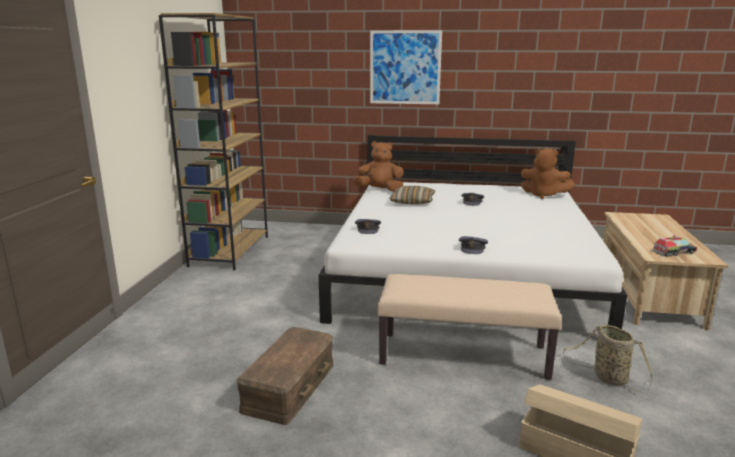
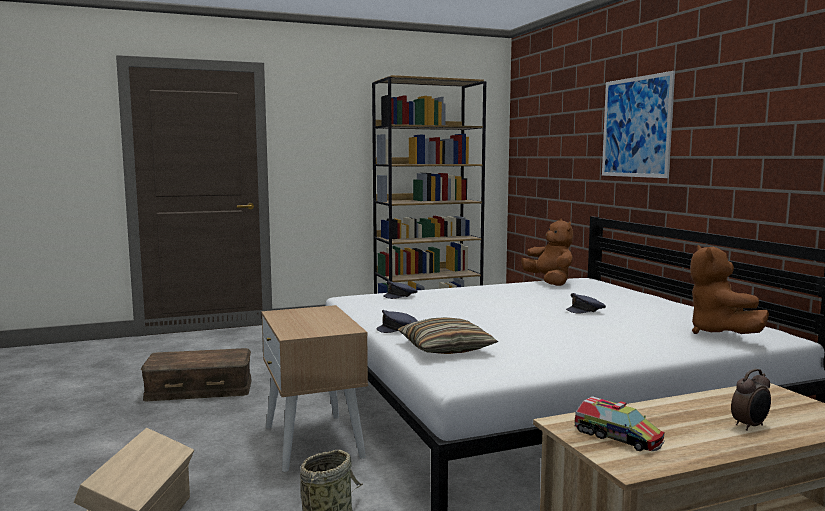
camera: 60 degrees right, 10 degrees down
beige bench [377,274,562,380] -> beige nightstand [262,305,368,472]
pillow [389,186,435,204] -> pillow moved to [398,317,498,354]
none -> alarm clock [731,369,771,431]

